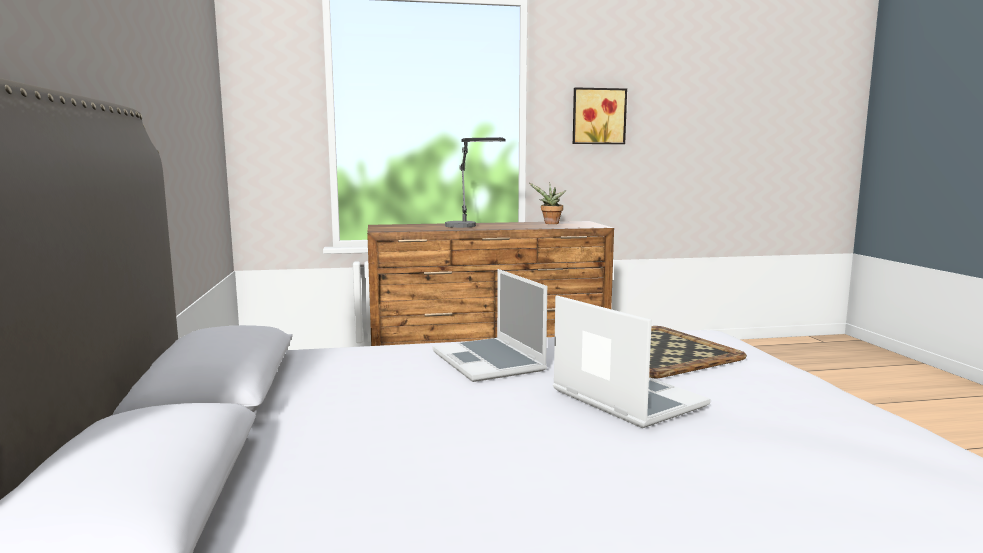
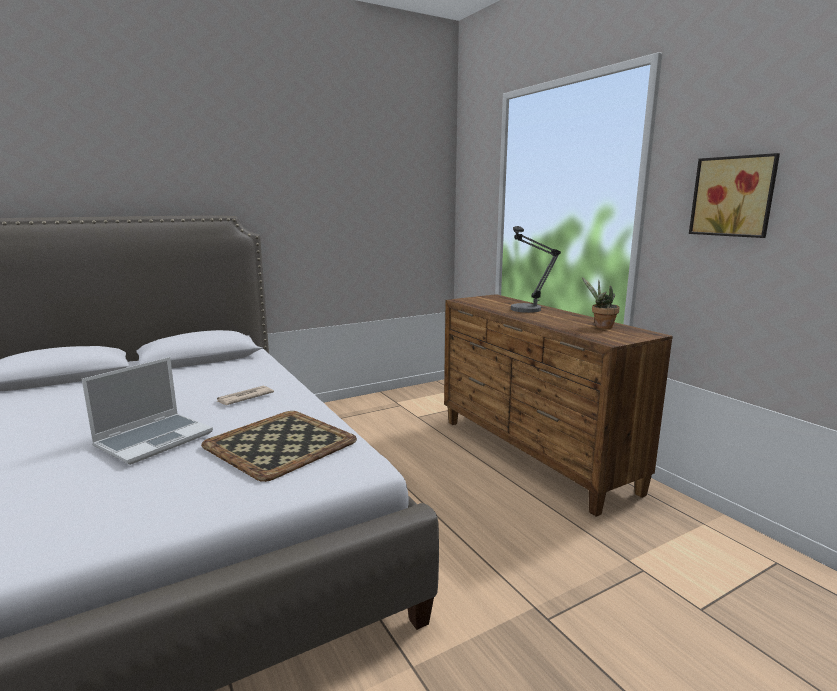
camera: 70 degrees right, 5 degrees up
laptop [433,269,547,382] -> newspaper [216,386,274,405]

